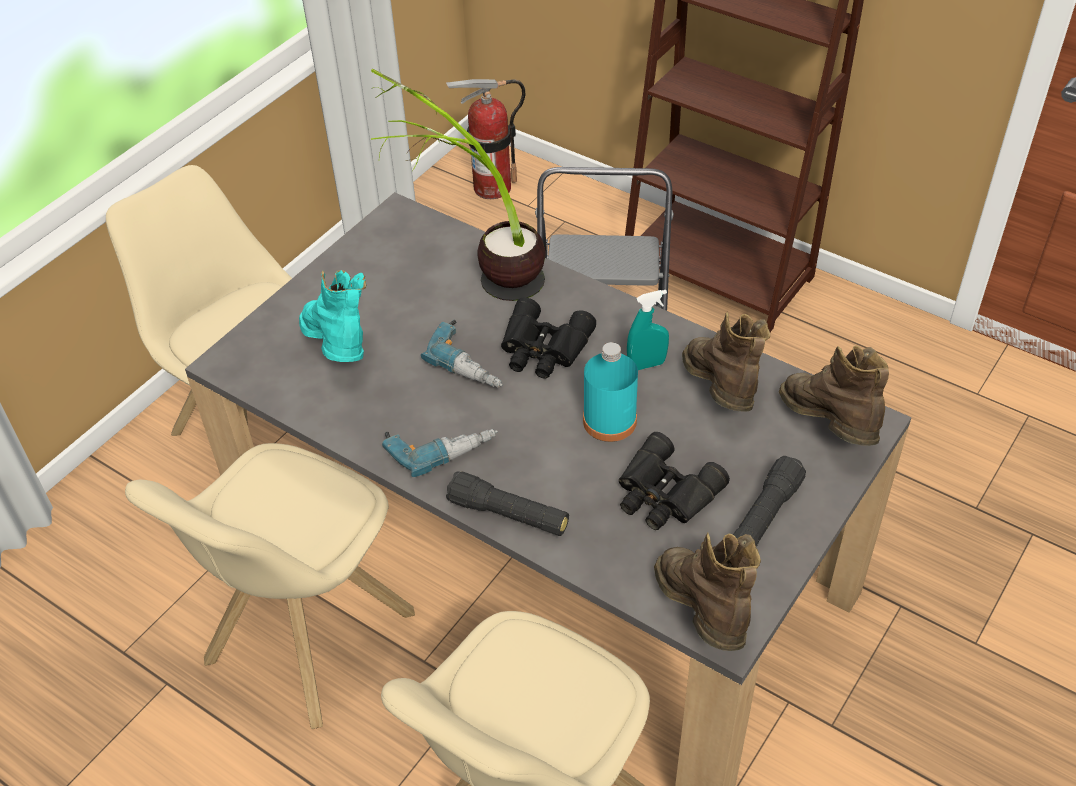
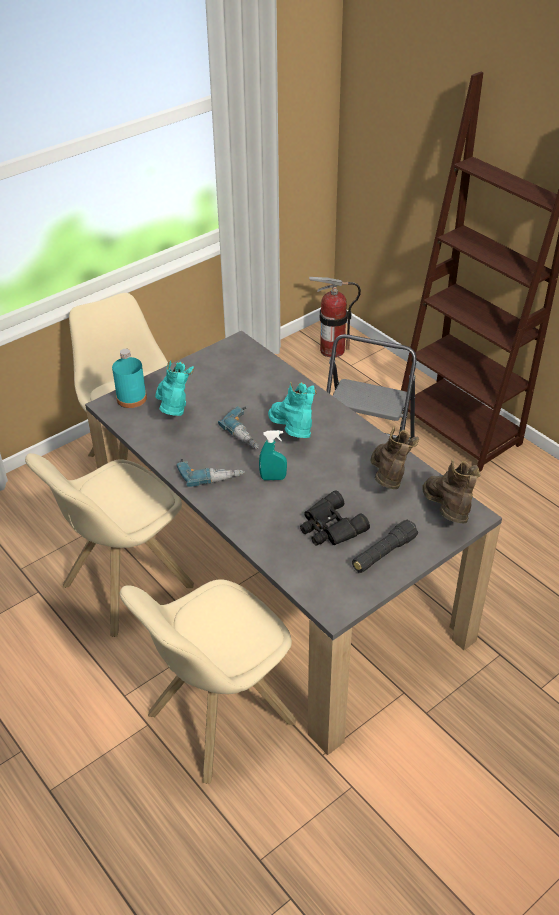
camera: 15 degrees right, 5 degrees down
potted plant [371,68,546,301] -> none
black flashlight [446,471,569,536] -> none
black binoculars [501,297,596,379] -> turquoise boot [268,382,317,438]
turquoise bottle [583,342,638,442] -> turquoise bottle moved to [112,349,147,408]
turquoise spray bottle [627,290,669,370] -> turquoise spray bottle moved to [259,430,287,480]
brown boot [654,533,761,651] -> none

